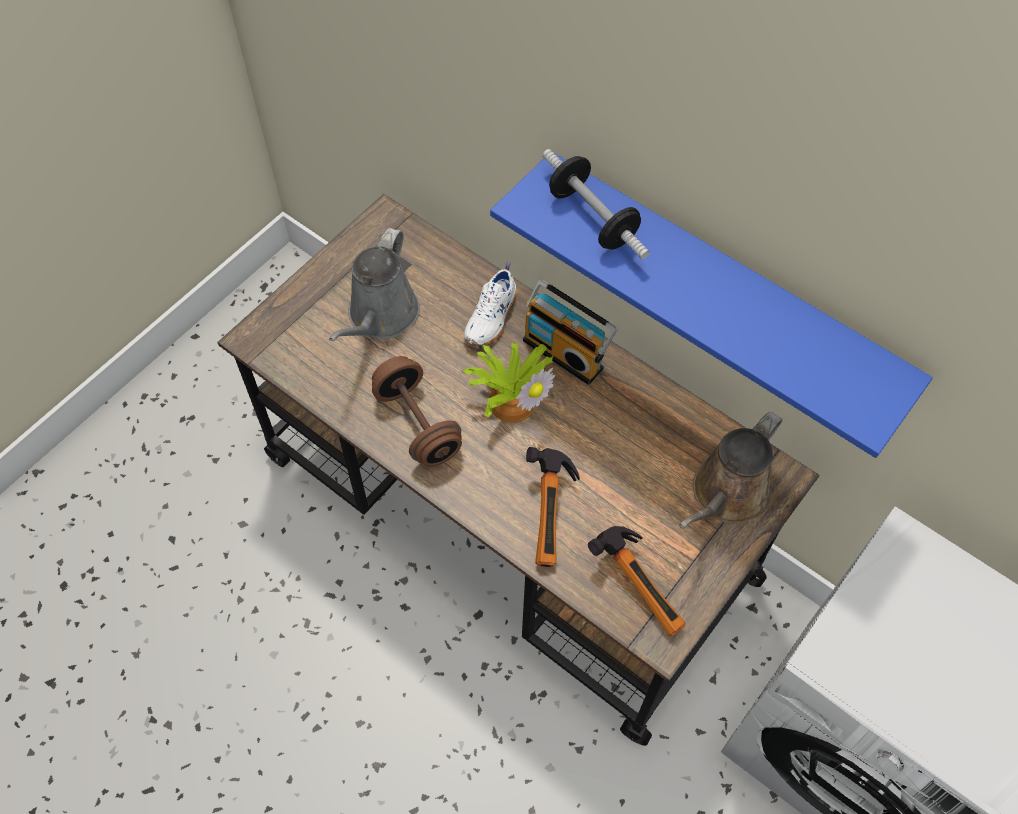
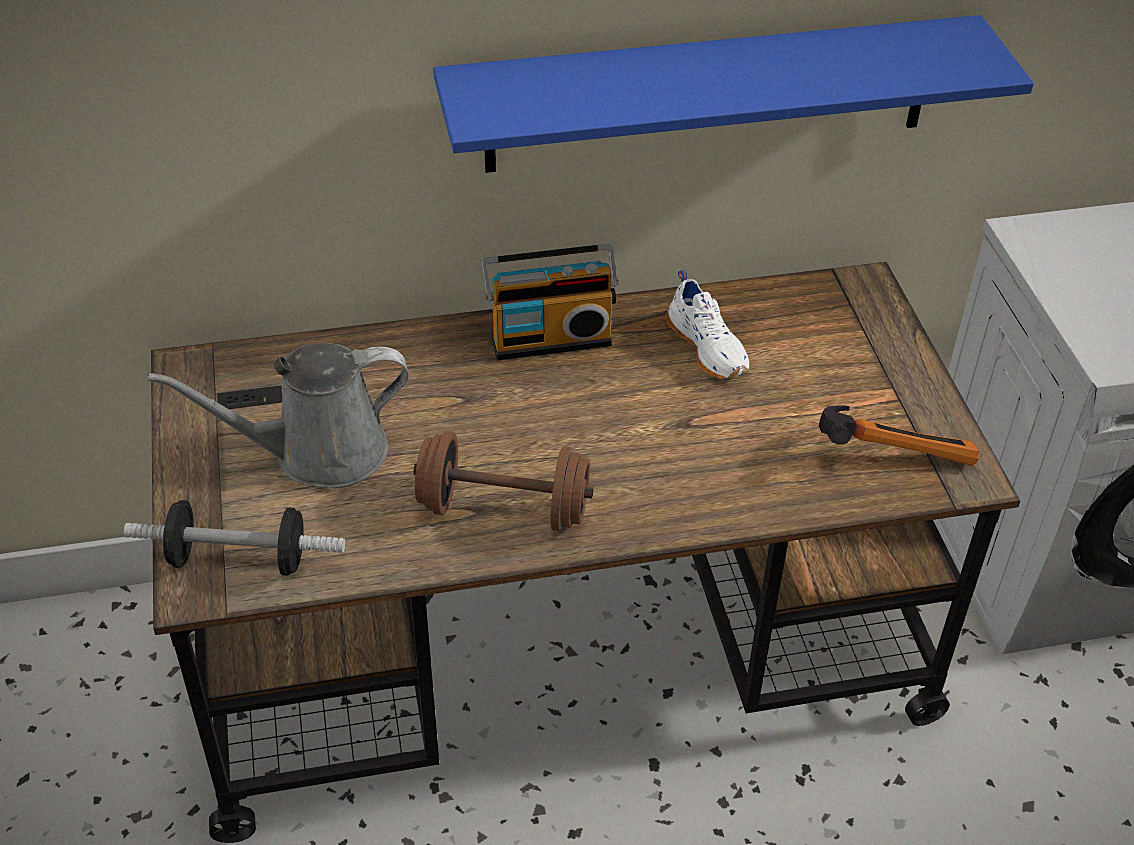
camera: 50 degrees left, 15 degrees down
grey watering can [329,228,420,341] -> grey watering can turned 105 degrees clockwise [148,343,409,488]
potted plant [462,343,555,423] -> none
white shoe [464,262,517,345] -> white shoe moved to [666,270,749,379]
hammer [526,447,580,567] -> none
dumbbell [543,149,650,259] -> dumbbell moved to [124,500,345,576]
brown watering can [679,411,782,529] -> none

